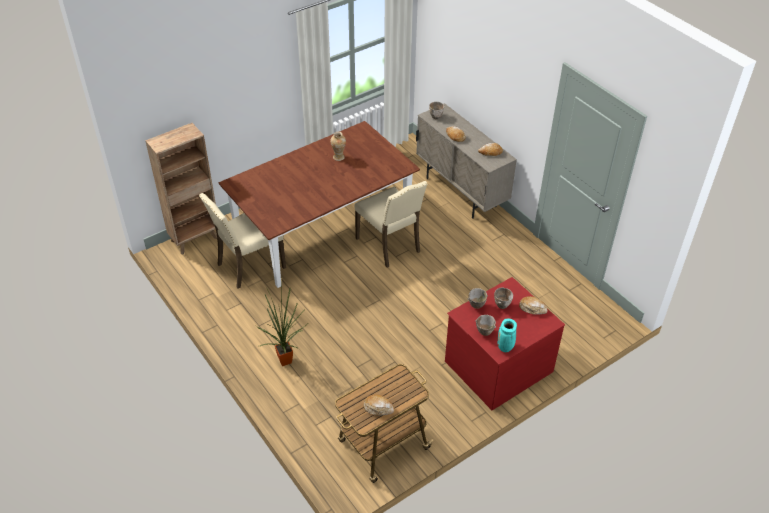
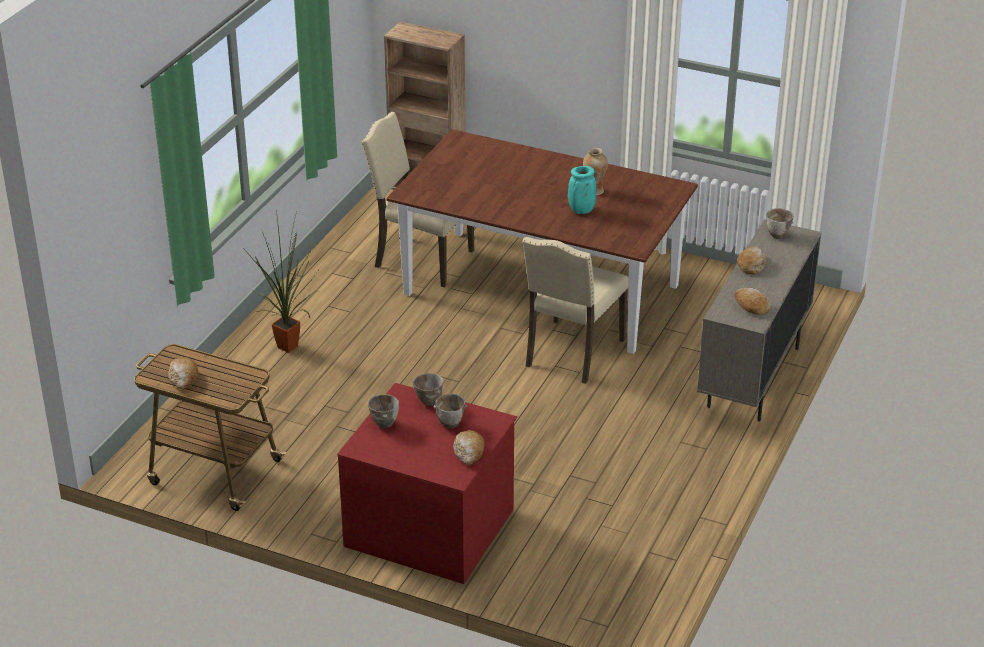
camera: 60 degrees right, 10 degrees down
turquoise vase [498,318,517,352] -> turquoise vase moved to [568,166,596,214]

